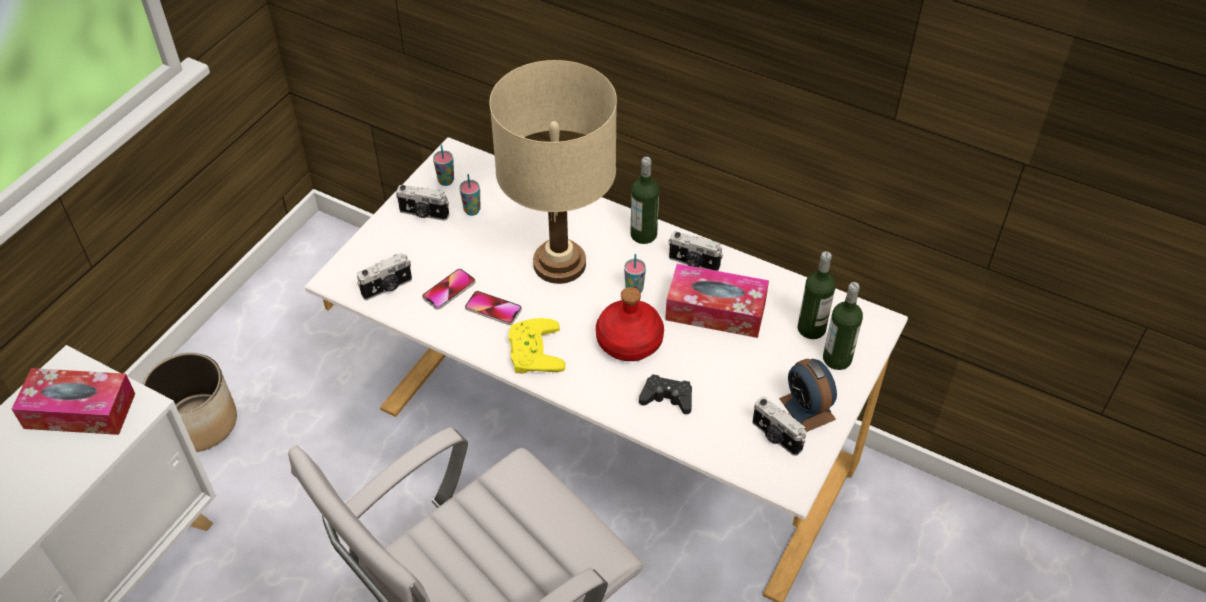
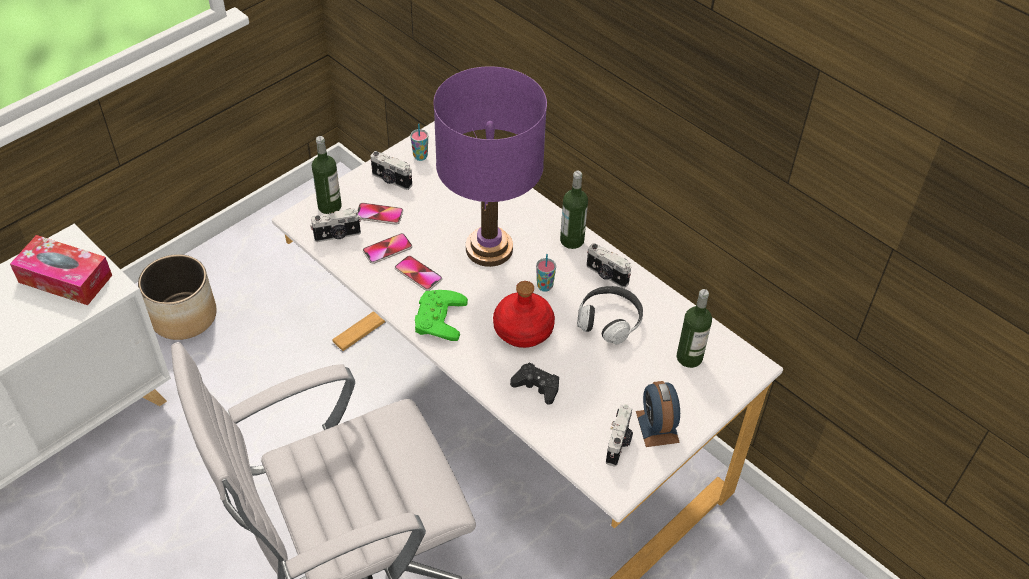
camera: 15 degrees right, 0 degrees up
cup [459,174,481,216] -> none
beige table lamp [489,60,617,284] -> purple table lamp [433,66,547,267]
yellow game controller [509,318,565,374] -> green game controller [415,290,468,341]
tissue box [665,264,769,338] -> headphones [577,286,643,344]
camera [752,397,806,456] -> camera turned 135 degrees counterclockwise [606,404,633,466]
bottle [823,282,863,370] -> bottle moved to [312,136,342,214]
none -> phone [357,203,403,225]

